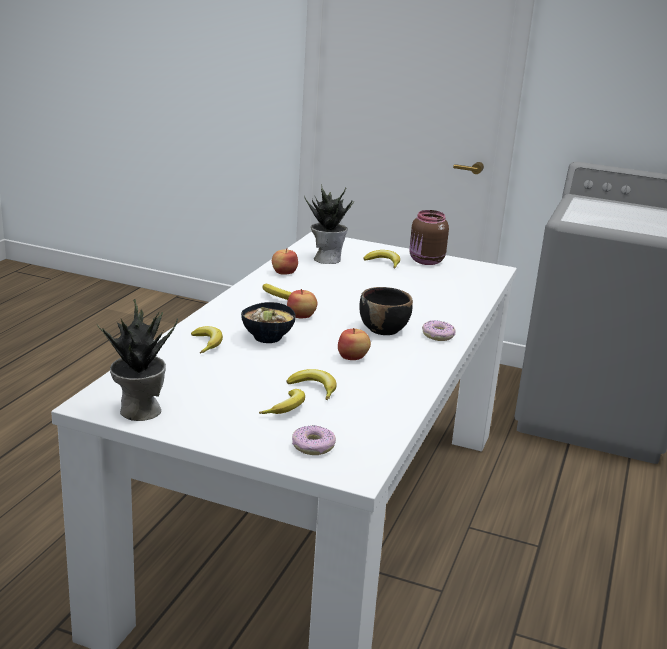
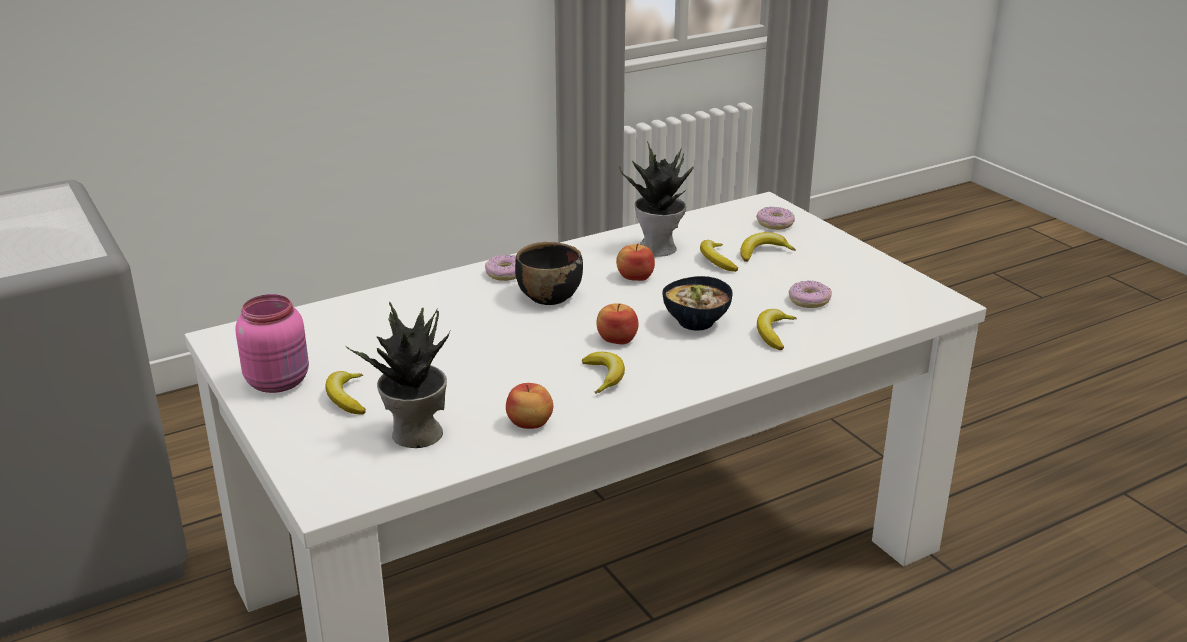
camera: 140 degrees left, 5 degrees up
potted plant [97,299,178,421] -> potted plant moved to [619,141,693,257]
brown jar [409,210,449,265] -> pink jar [236,294,309,393]
none -> donut [789,280,832,308]

